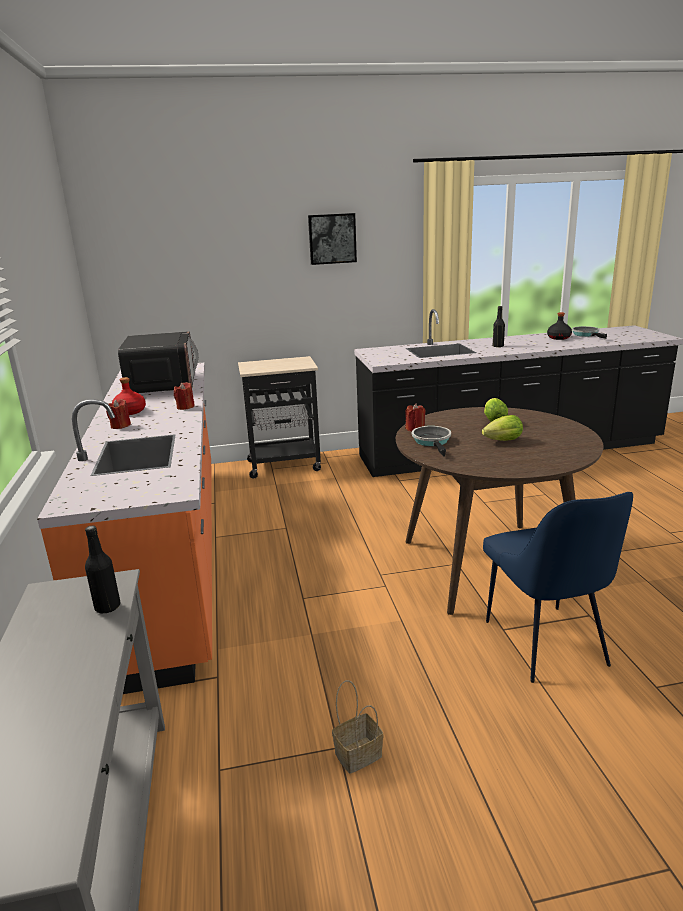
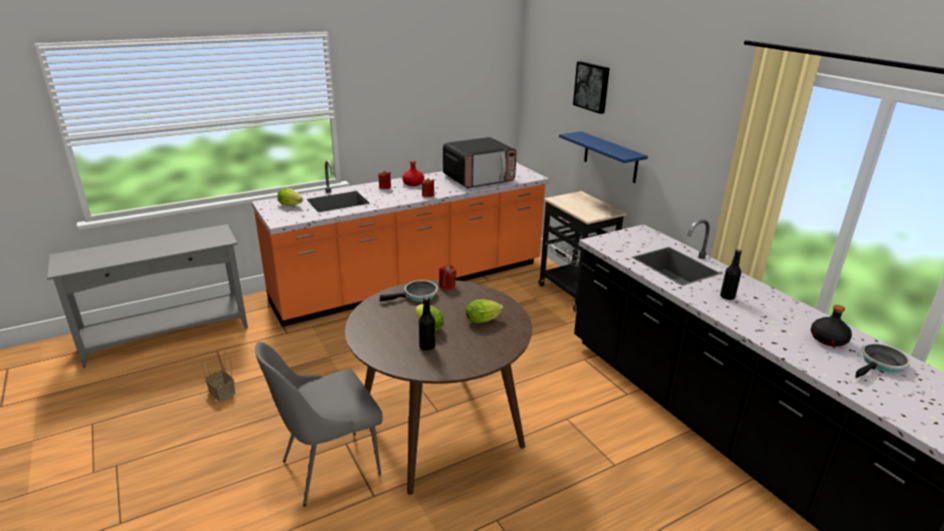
camera: 70 degrees right, 5 degrees up
black bottle [85,526,121,613] -> black bottle moved to [419,297,435,351]
picture [308,213,357,265] -> picture moved to [573,61,609,114]
blue chair [483,492,633,683] -> grey chair [255,342,382,507]
none -> lettuce [277,188,303,206]
none -> blue shelf [559,131,648,183]

